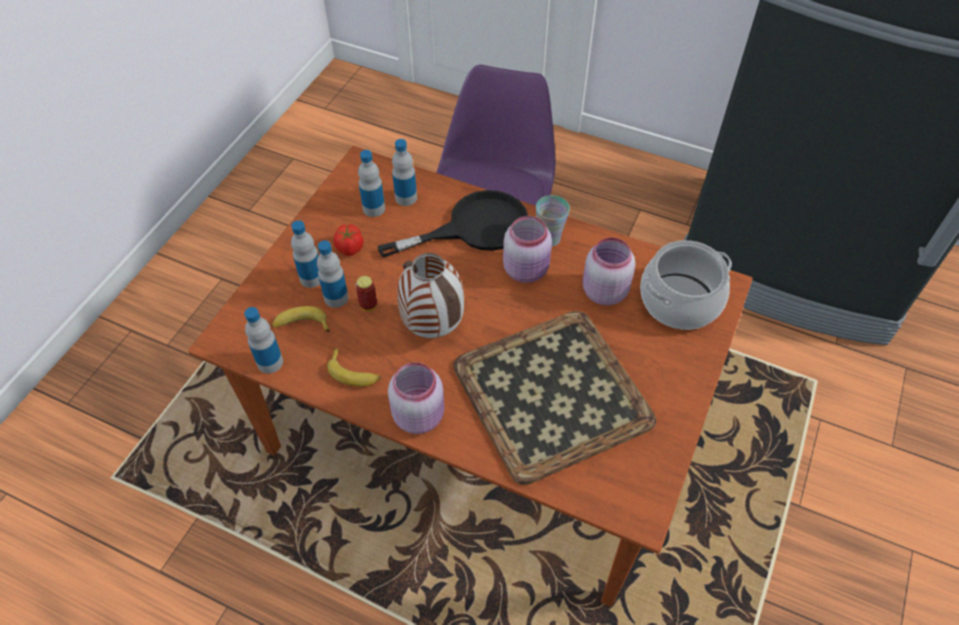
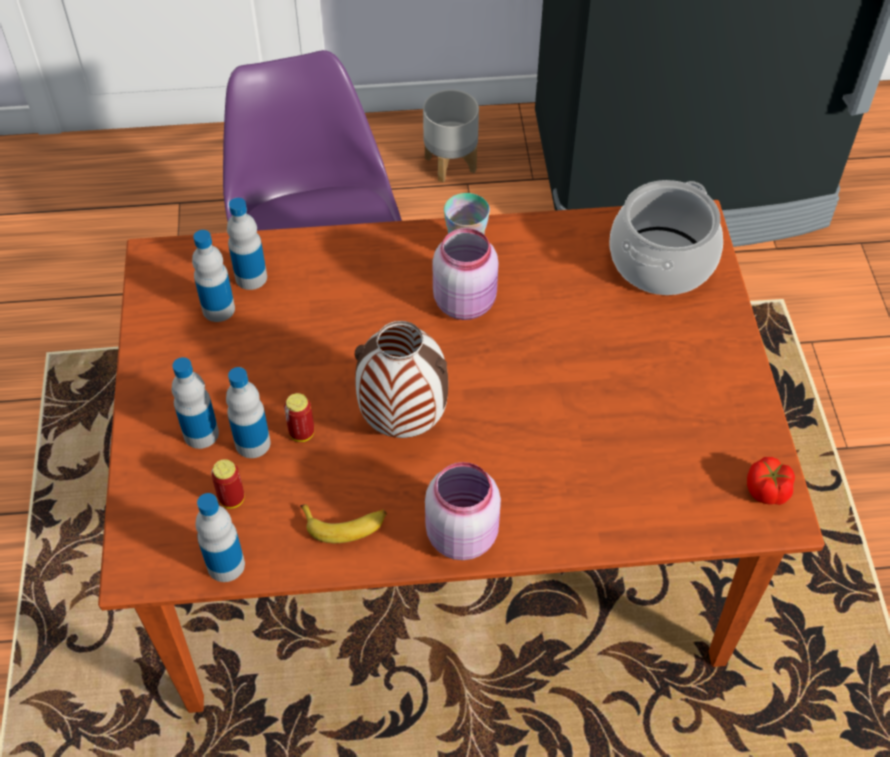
camera: 30 degrees left, 0 degrees up
banana [271,306,330,332] -> can [211,459,244,509]
tomato [333,224,364,256] -> tomato moved to [747,457,795,505]
black frying pan [378,190,528,258] -> none
tray [453,311,656,485] -> none
pink jar [582,238,636,305] -> none
none -> grey planter [423,90,479,183]

